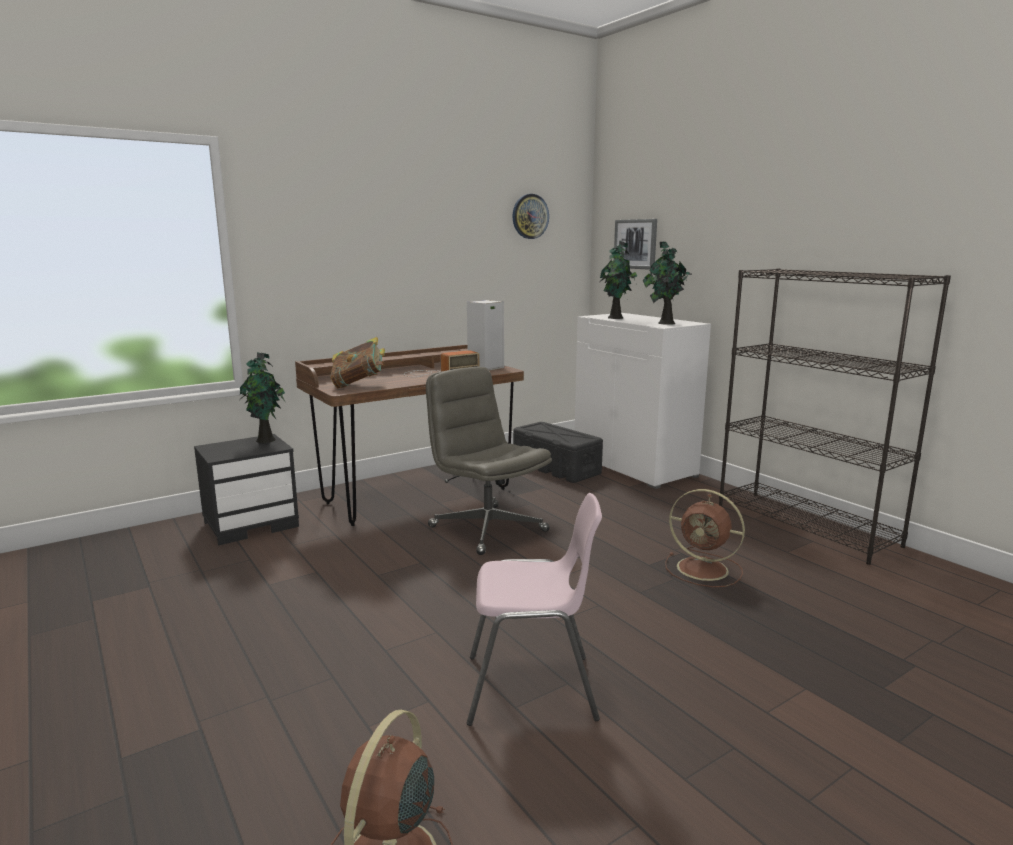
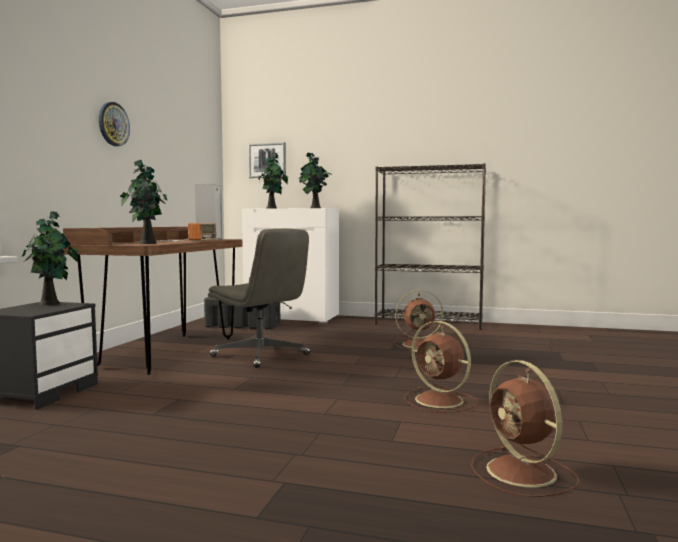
camera: 40 degrees left, 10 degrees down
book [330,337,385,388] -> potted plant [120,160,167,244]
grey office chair [426,367,552,555] -> grey office chair turned 150 degrees counterclockwise [208,228,310,368]
pink chair [467,493,602,726] -> brown fan [404,321,478,413]
wall clock [512,194,549,239] -> wall clock moved to [99,102,130,146]

